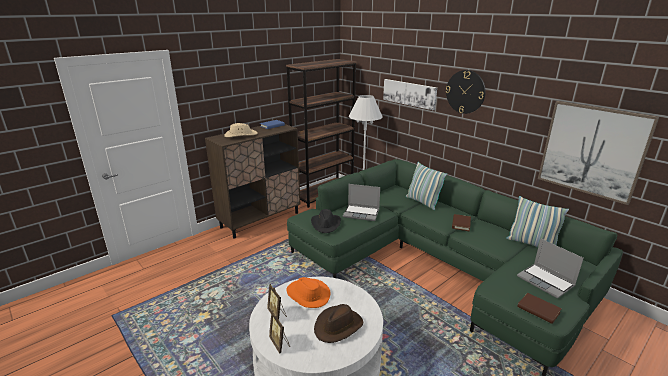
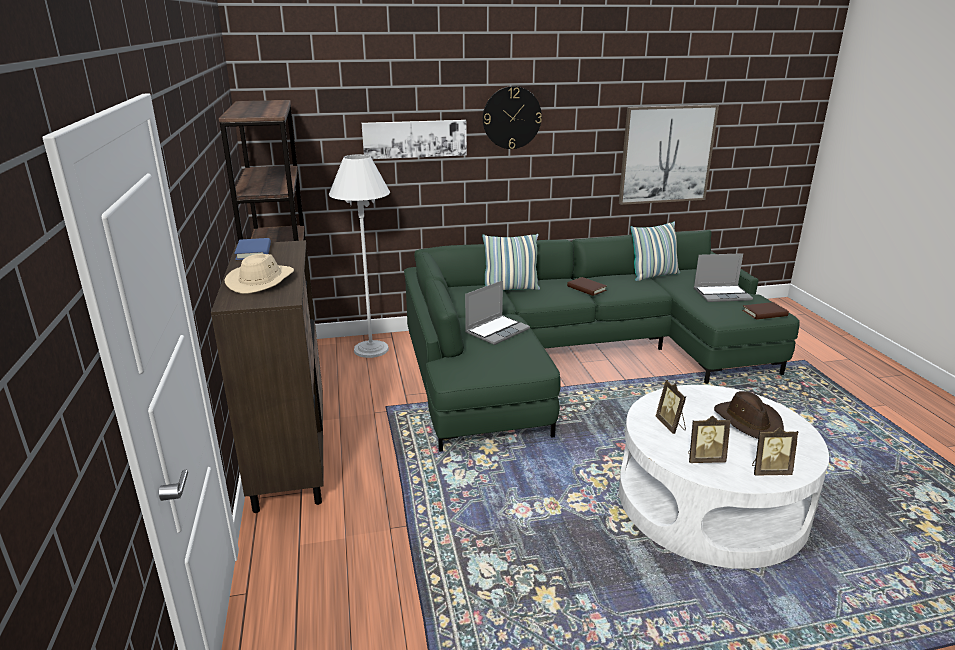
camera: 60 degrees left, 0 degrees up
orange hat [286,277,331,308] -> picture frame [656,380,686,434]
black hat [311,209,341,233] -> none

